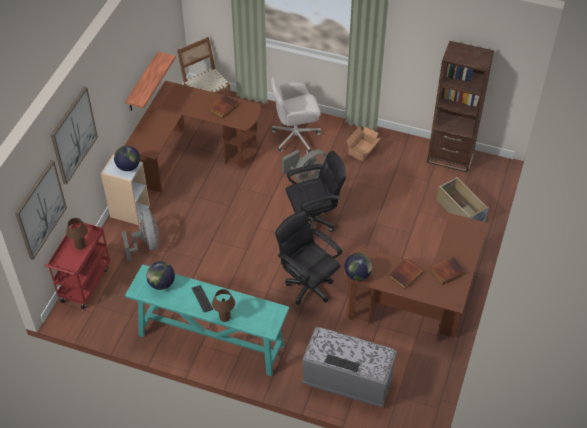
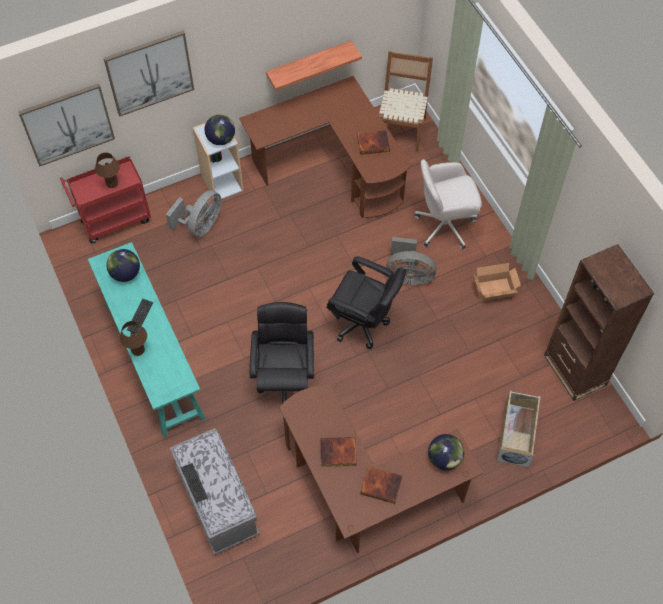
camera: 45 degrees right, 10 degrees up
white office chair [271,77,321,153] -> white office chair turned 45 degrees counterclockwise [414,159,482,249]
globe [344,253,372,281] -> globe moved to [428,434,464,470]

